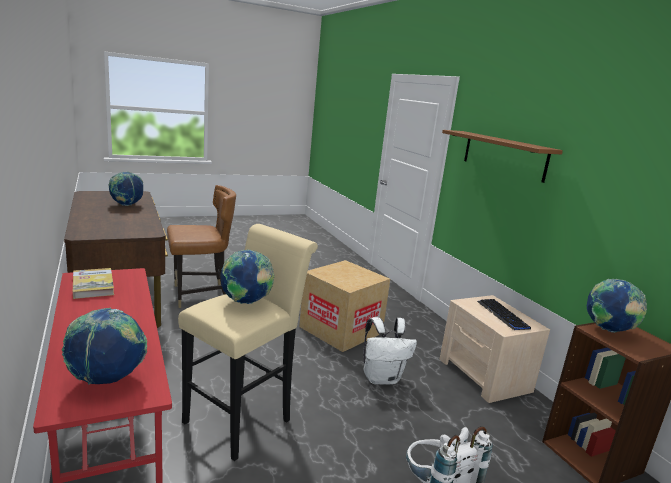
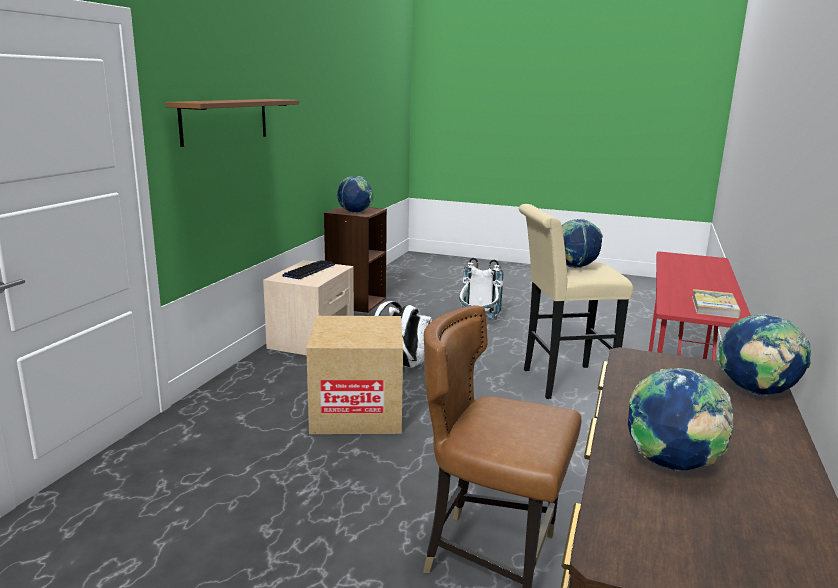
camera: 135 degrees left, 0 degrees up
globe [62,308,147,385] -> globe moved to [717,314,811,396]

